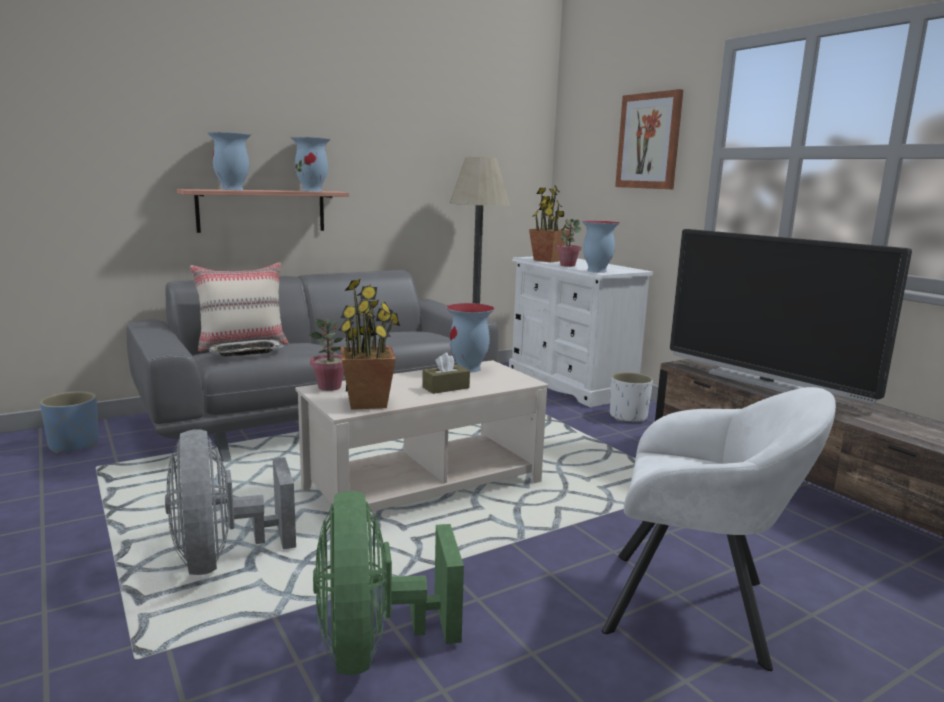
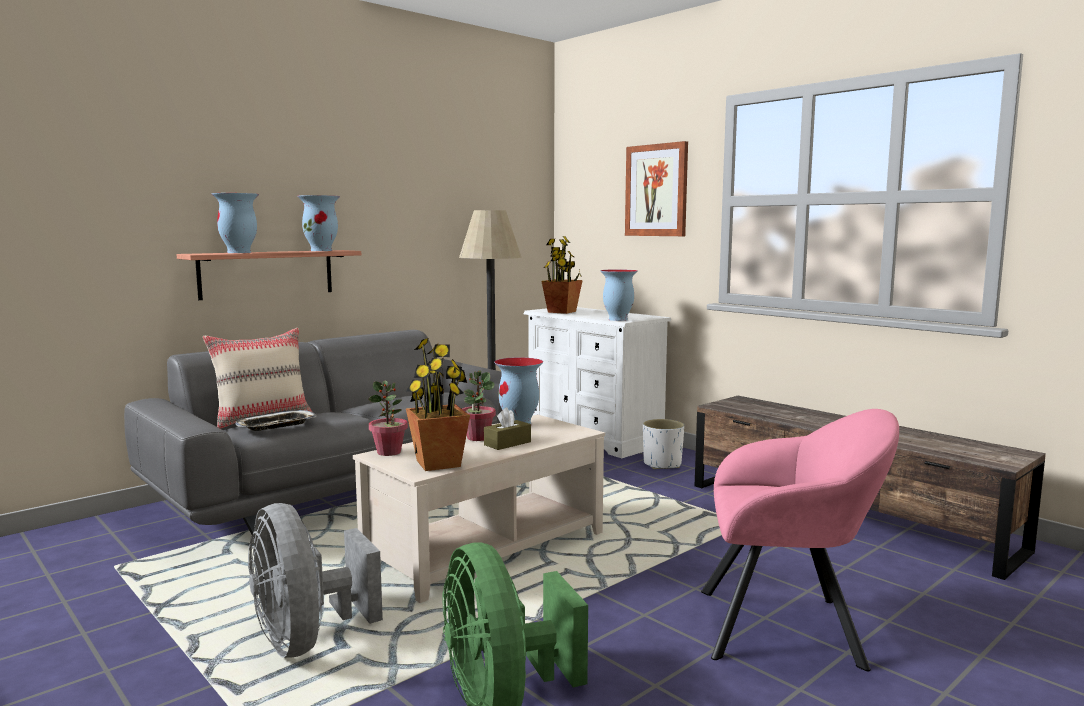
camera: 10 degrees left, 5 degrees down
blue planter [40,391,99,454] -> none
potted plant [557,219,582,267] -> potted plant moved to [462,371,496,441]
white armchair [602,387,836,671] -> pink armchair [701,409,899,671]
television [670,229,912,404] -> none

